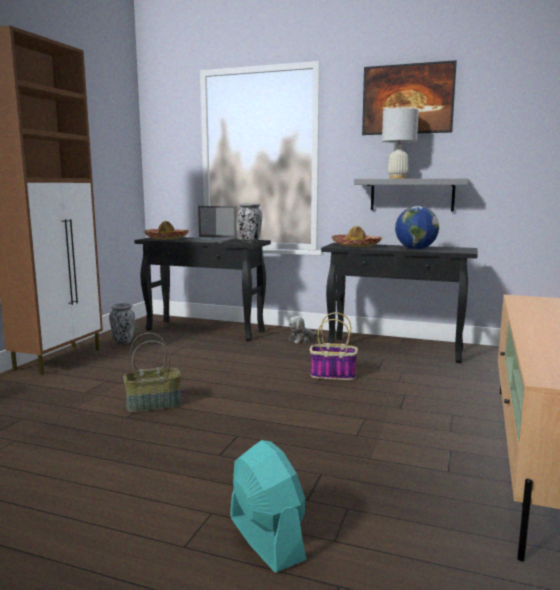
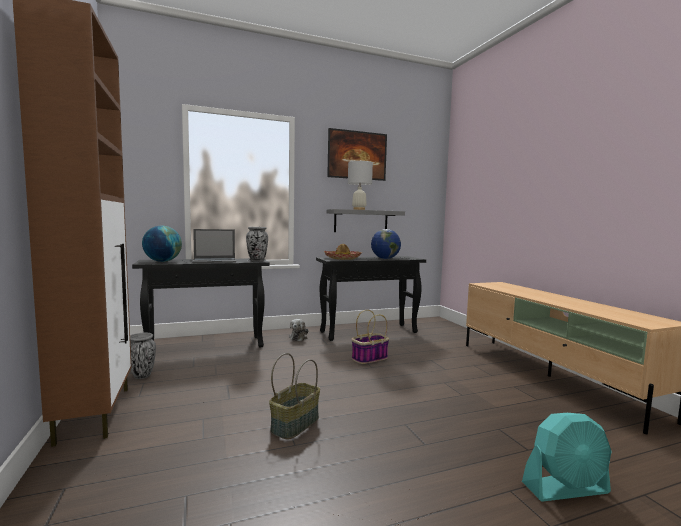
camera: 40 degrees left, 5 degrees down
hat [143,221,189,240] -> globe [142,226,182,262]
turquoise fan [230,440,307,573] -> turquoise fan turned 150 degrees clockwise [522,413,612,502]

